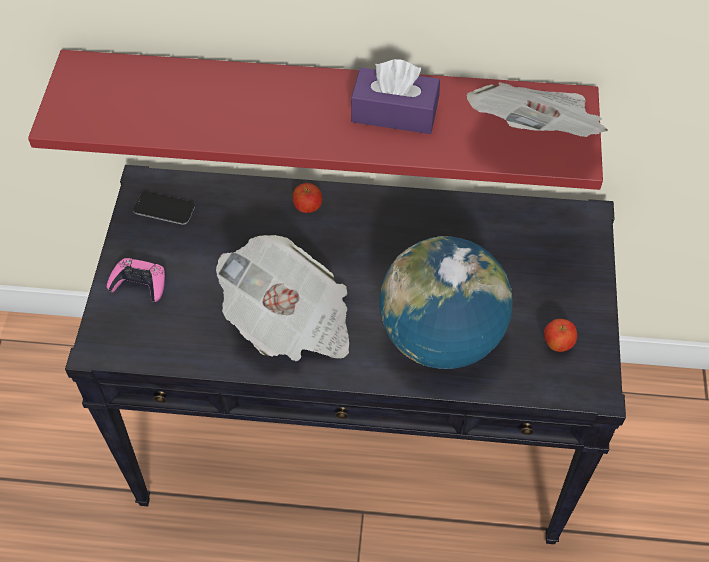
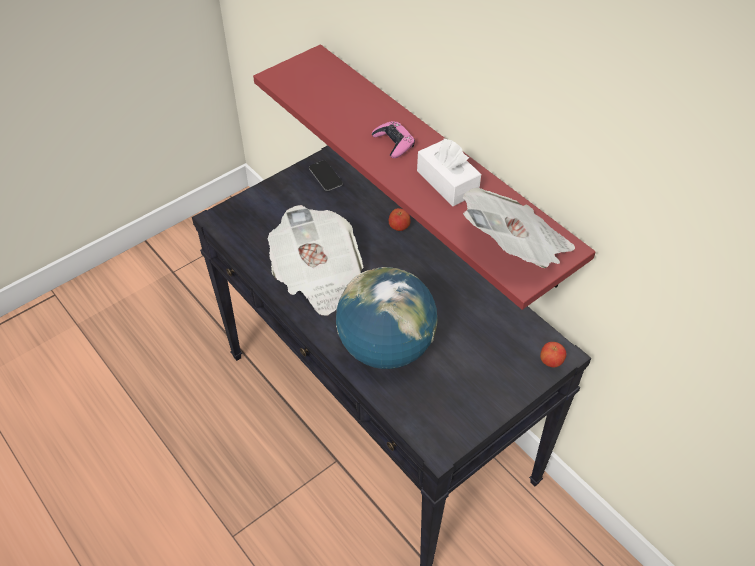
camera: 45 degrees right, 5 degrees down
pink game controller [107,258,165,302] -> pink game controller moved to [372,121,415,158]
purple tissue box [351,59,440,134] -> white tissue box [417,139,481,206]
apple [544,319,577,352] -> apple moved to [540,342,566,367]

